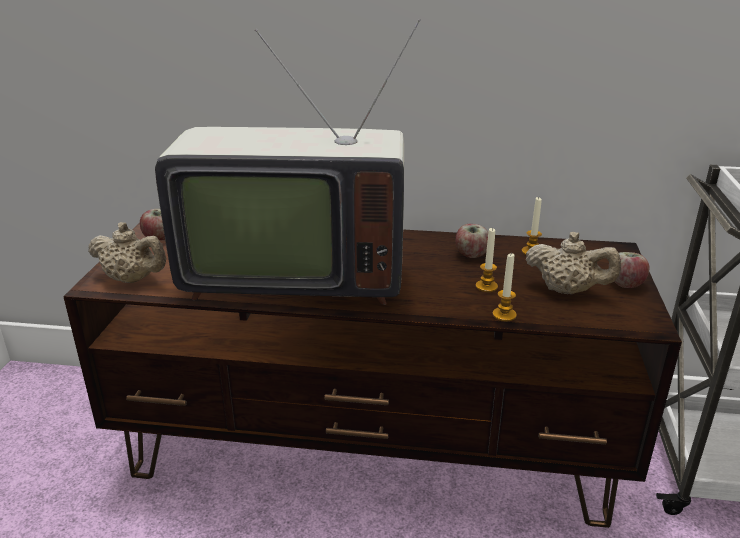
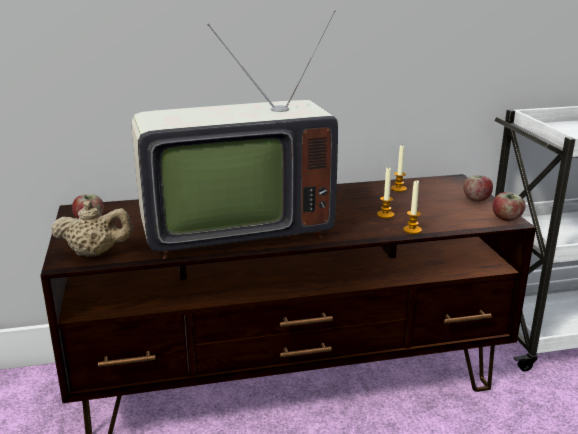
camera: 20 degrees left, 5 degrees down
apple [456,224,489,258] -> apple moved to [493,192,526,221]
beige teapot [526,232,621,294] -> none

